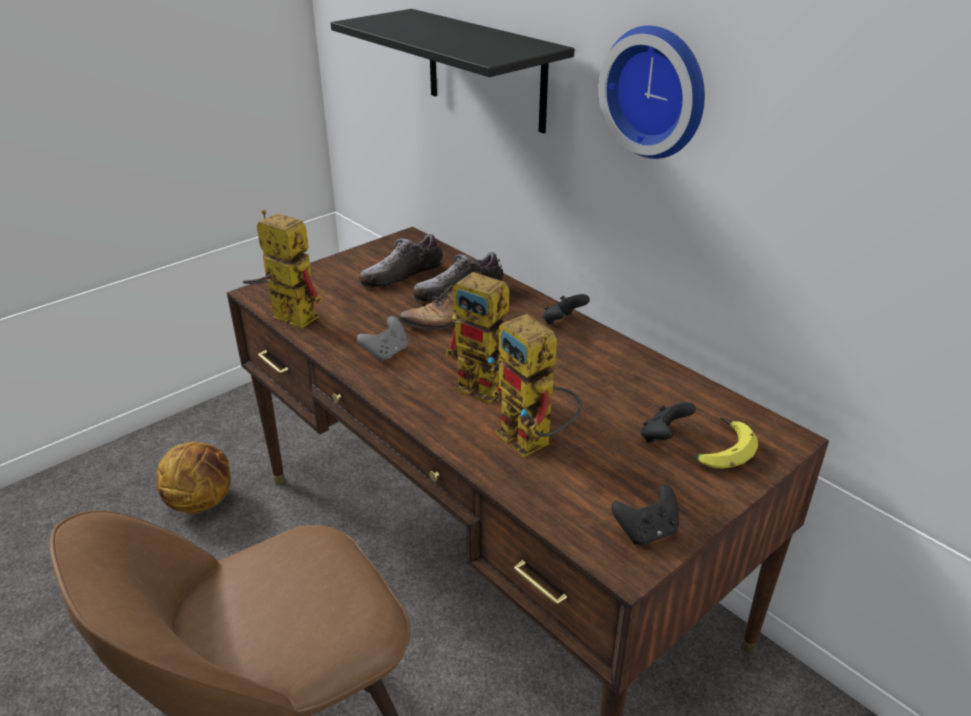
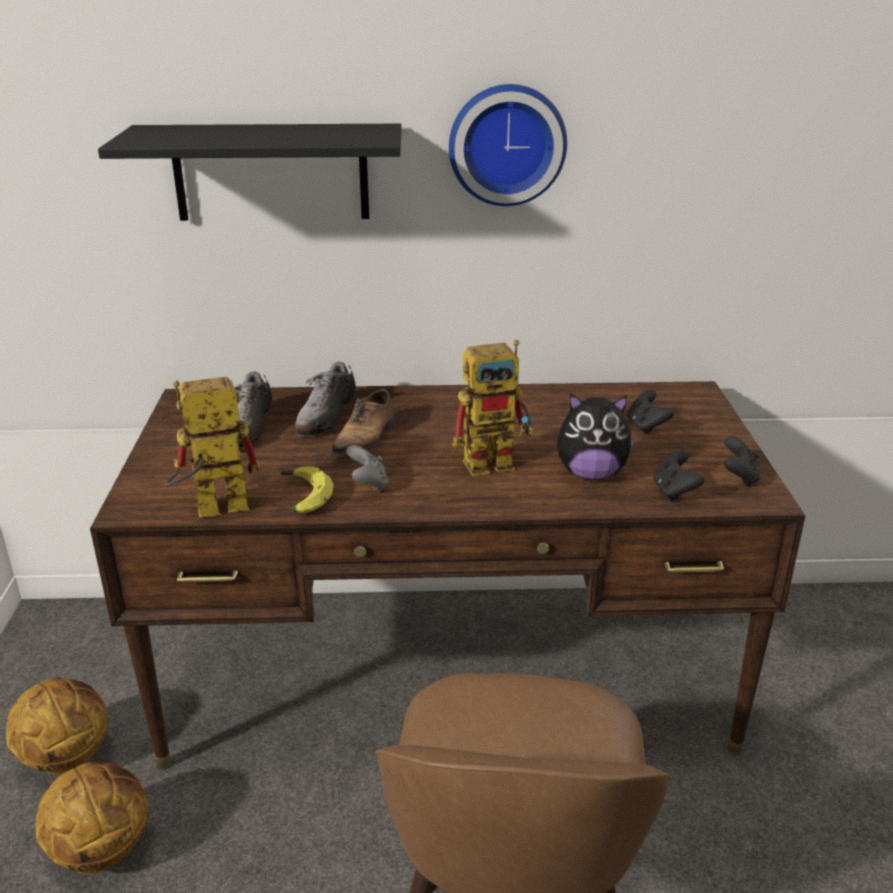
camera: 50 degrees left, 5 degrees down
toy robot [492,314,582,458] -> plush toy [557,393,635,480]
black game controller [543,294,590,325] -> black game controller moved to [653,450,704,501]
banana [696,416,758,468] -> banana moved to [280,466,334,513]
none -> basketball [6,678,107,775]

